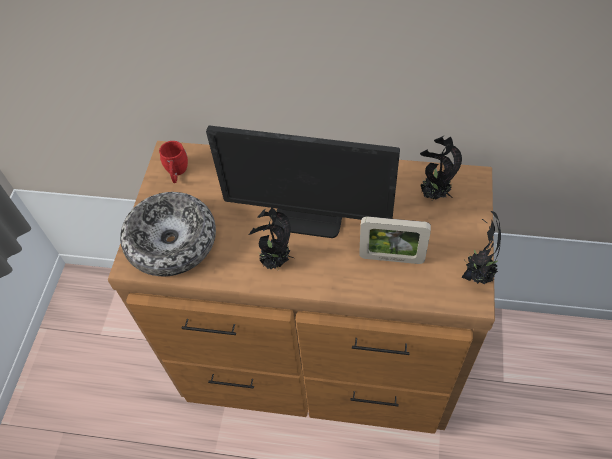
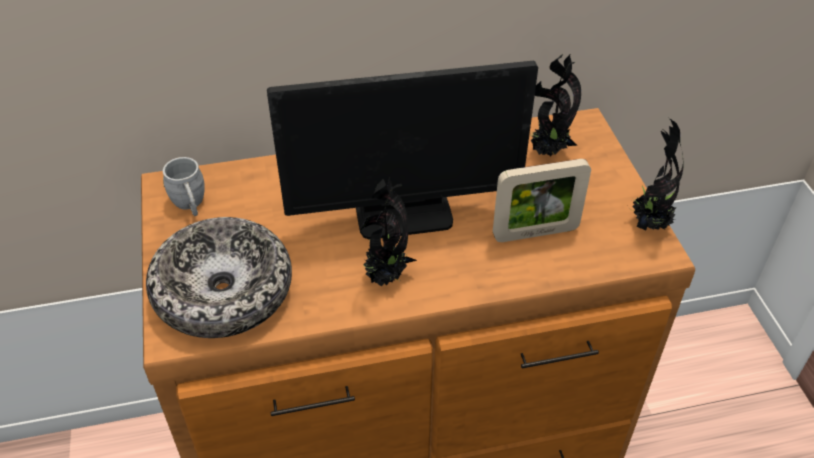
camera: 25 degrees left, 10 degrees down
red mug [159,141,188,183] -> grey mug [163,157,205,216]

